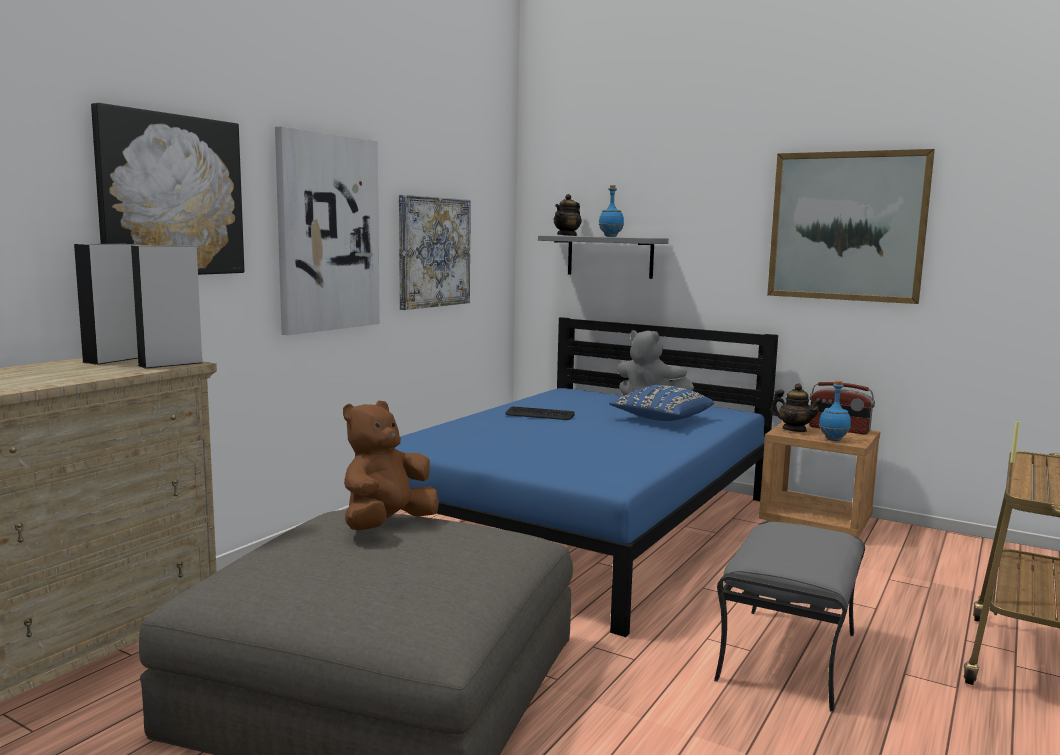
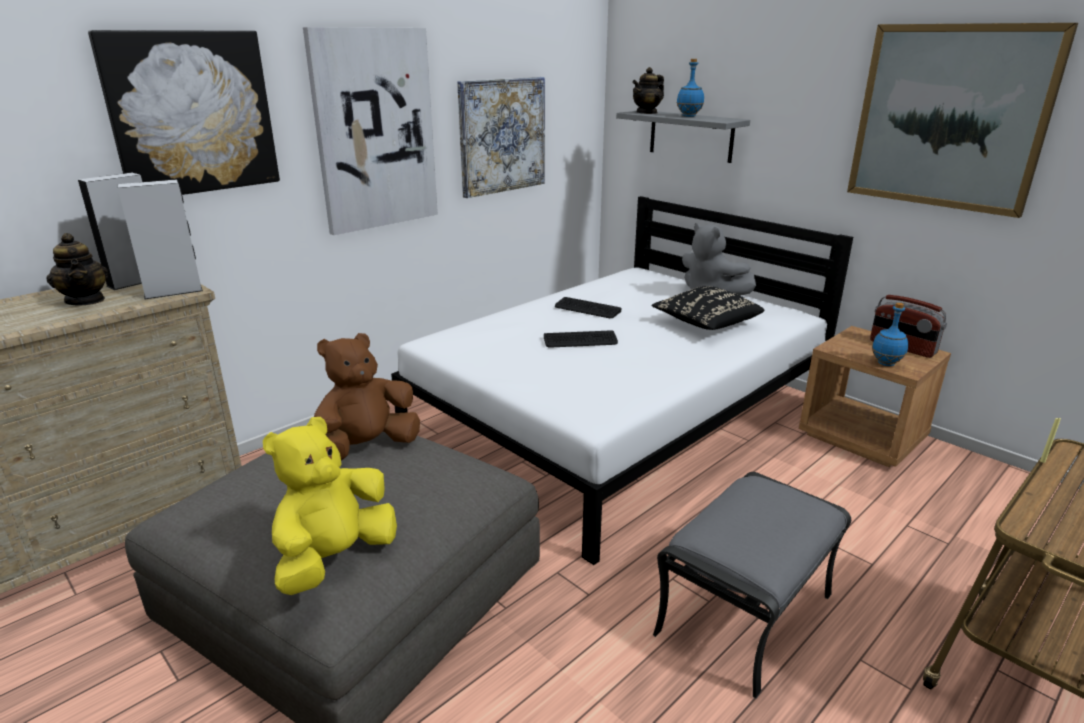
camera: 15 degrees right, 15 degrees up
blue bed [395,317,778,637] -> white bed [391,196,853,565]
blue pillow [609,385,714,421] -> black pillow [652,286,764,330]
teapot [770,384,823,432] -> teapot moved to [46,233,109,305]
none -> yellow plush toy [263,417,397,595]
none -> keyboard [544,330,618,348]

